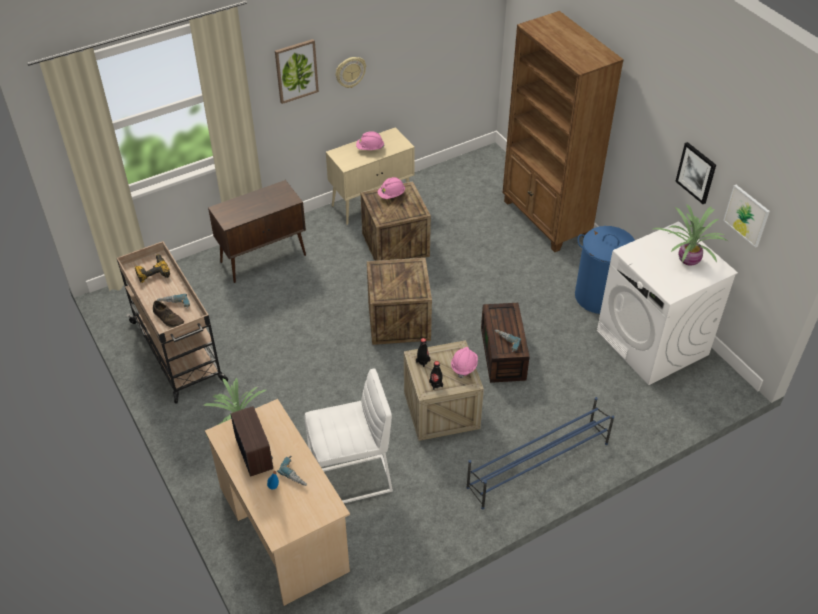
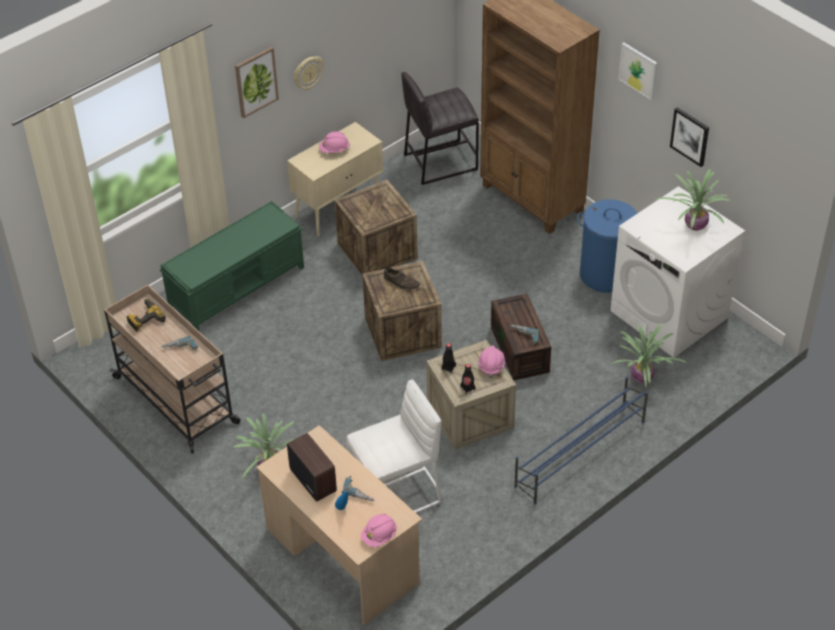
camera: 10 degrees left, 0 degrees up
brown shoe [153,301,184,328] -> brown shoe moved to [384,267,420,290]
brown cabinet [208,180,306,283] -> green bench [160,201,304,331]
pink hard hat [378,177,405,199] -> pink hard hat moved to [361,514,397,547]
picture [723,185,770,248] -> picture moved to [618,43,657,100]
none -> grey stool [401,72,479,185]
none -> potted plant [612,324,687,387]

